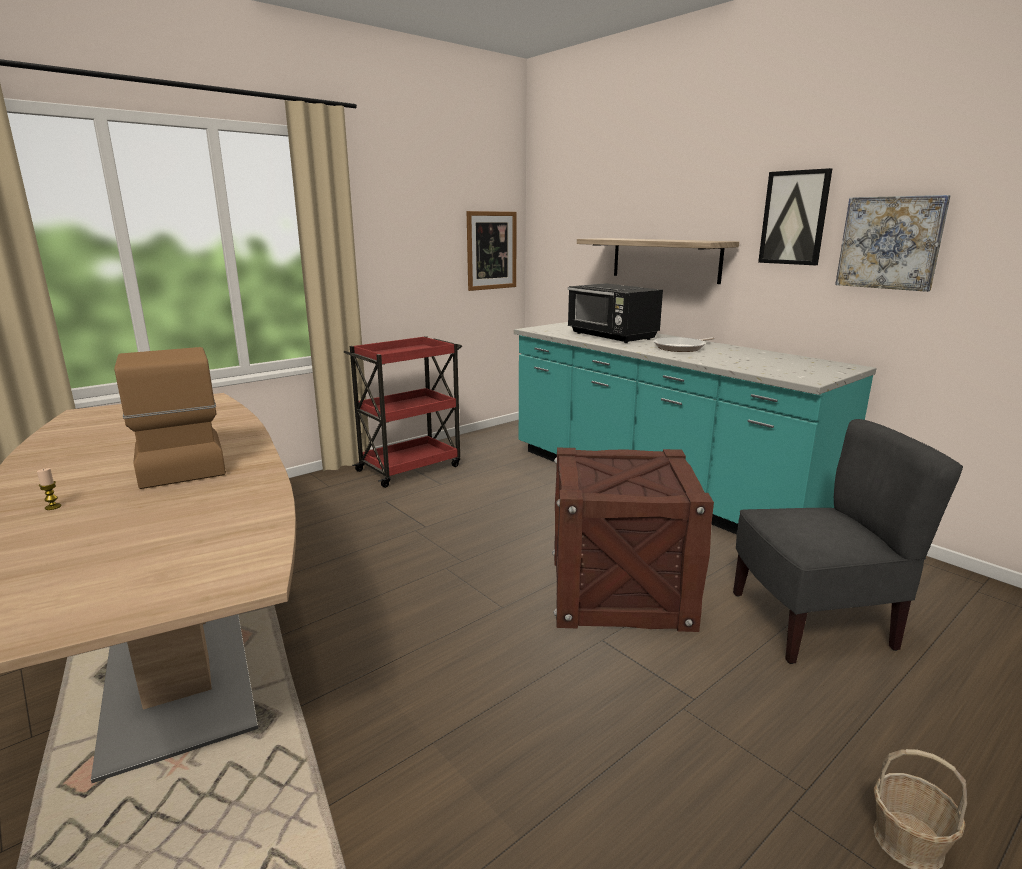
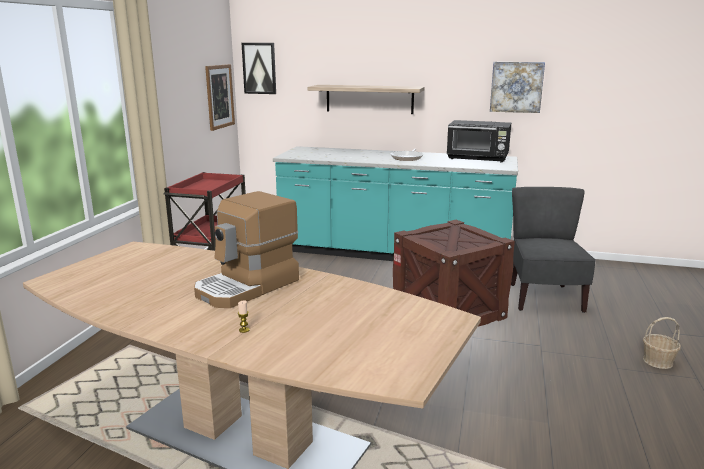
camera: 35 degrees left, 0 degrees up
coffee machine [114,347,226,489] -> coffee machine turned 75 degrees counterclockwise [194,191,299,308]
black microwave [568,283,663,343] -> black microwave moved to [447,120,511,162]
grey chair [733,419,963,664] -> grey chair turned 45 degrees counterclockwise [511,187,596,313]
picture [758,168,832,265] -> picture moved to [242,43,276,94]

